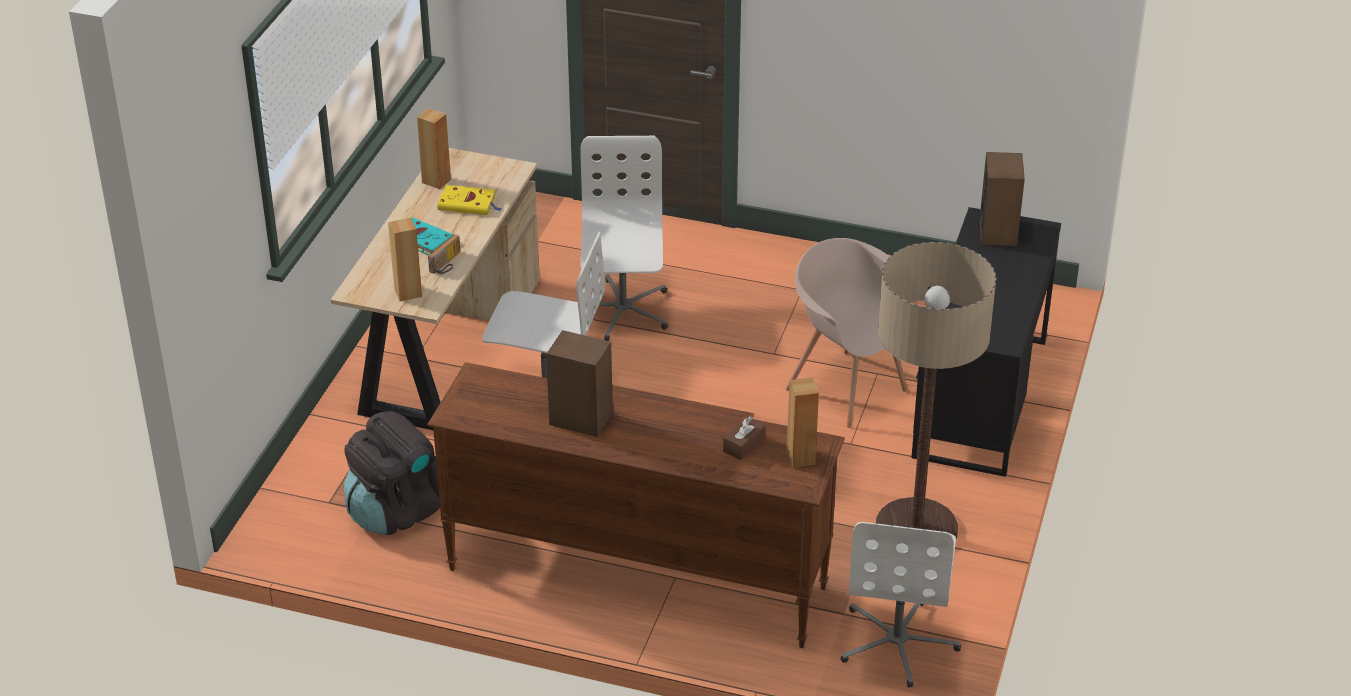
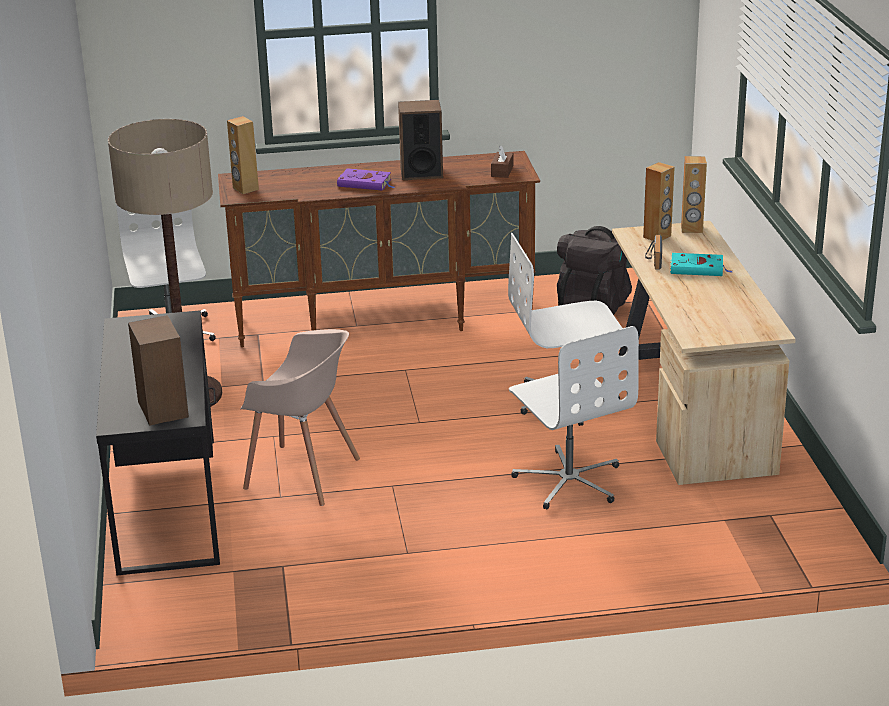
camera: 155 degrees right, 10 degrees down
brown speaker [417,108,451,189] -> brown speaker moved to [681,156,707,233]
yellow book [437,185,502,215] -> none
brown tissue box [723,416,766,460] -> brown tissue box moved to [491,145,513,178]
none -> purple book [337,168,394,191]

